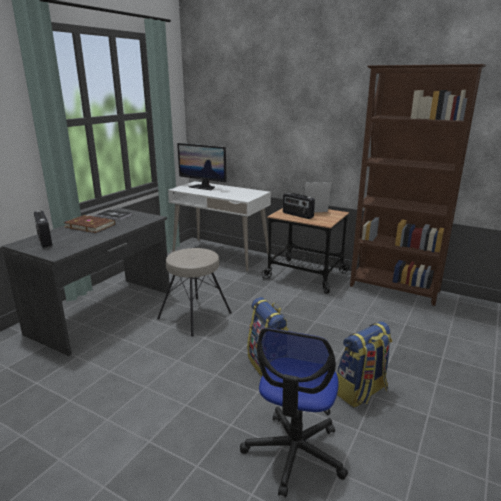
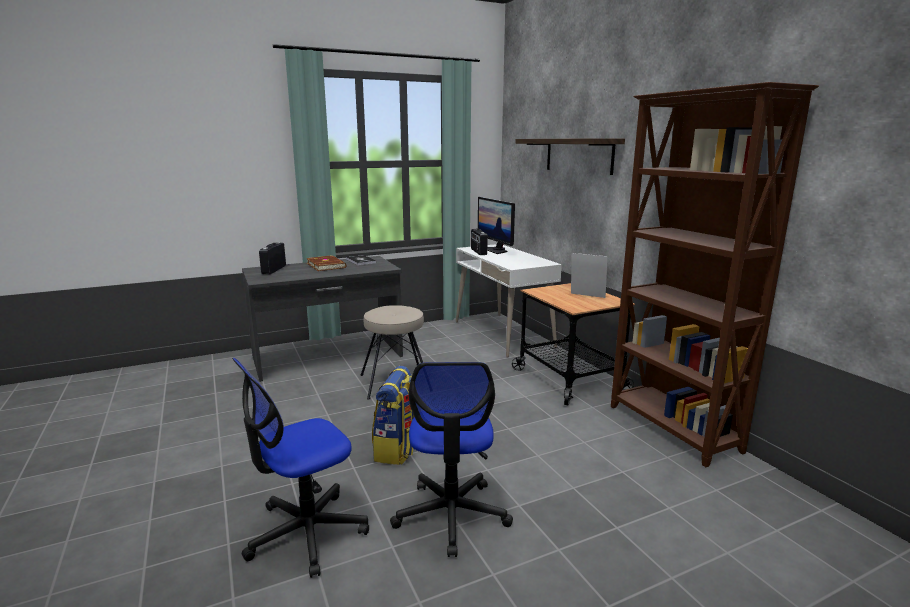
camera: 35 degrees right, 5 degrees down
radio [283,193,315,219] -> radio moved to [471,228,488,255]
backpack [337,321,392,407] -> office chair [390,362,513,557]
none -> shelf [515,138,625,175]

